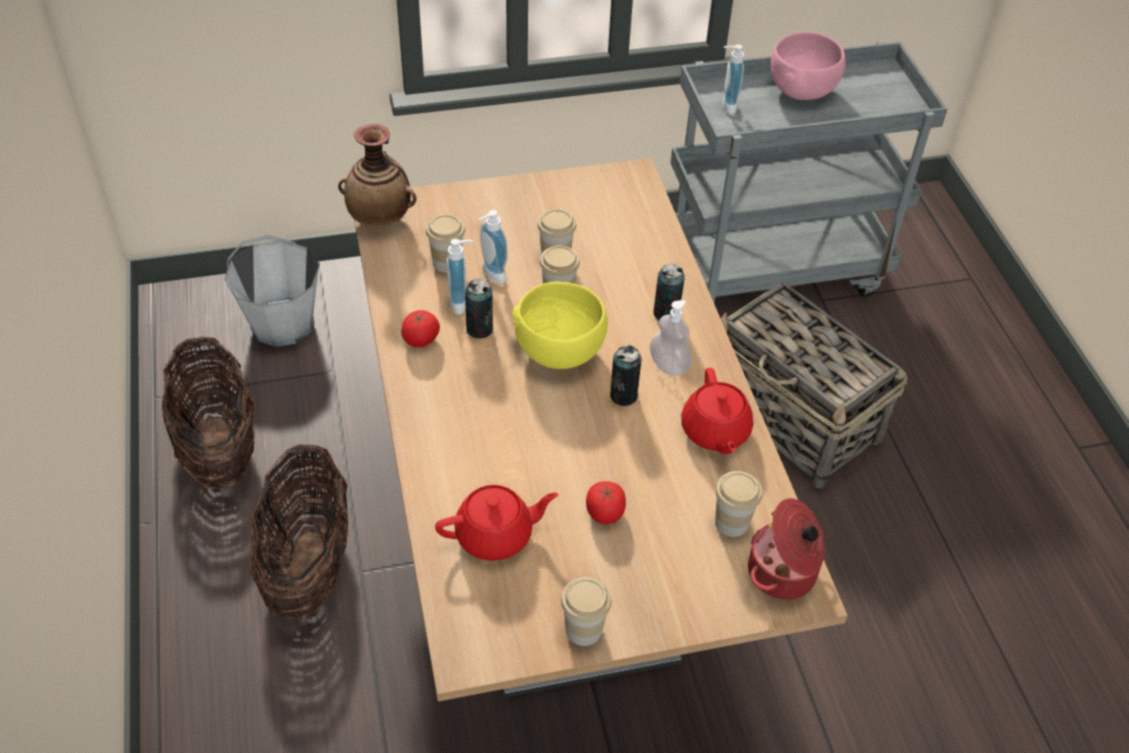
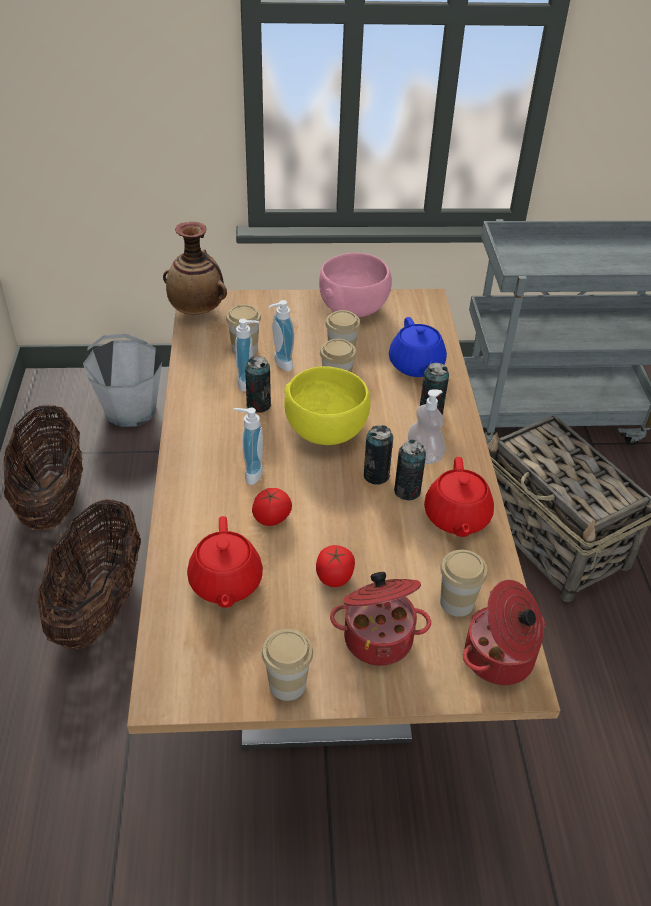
camera: 10 degrees right, 5 degrees down
tomato [401,310,440,348] -> tomato moved to [252,488,292,526]
red teapot [435,485,558,561] -> red teapot turned 90 degrees clockwise [187,516,263,608]
soap dispenser [722,44,744,115] -> soap dispenser moved to [233,408,263,485]
pink bowl [771,32,846,100] -> pink bowl moved to [319,253,392,317]
none -> cooking pot [330,572,431,666]
none -> blue teapot [389,317,447,377]
none -> can [394,440,426,500]

